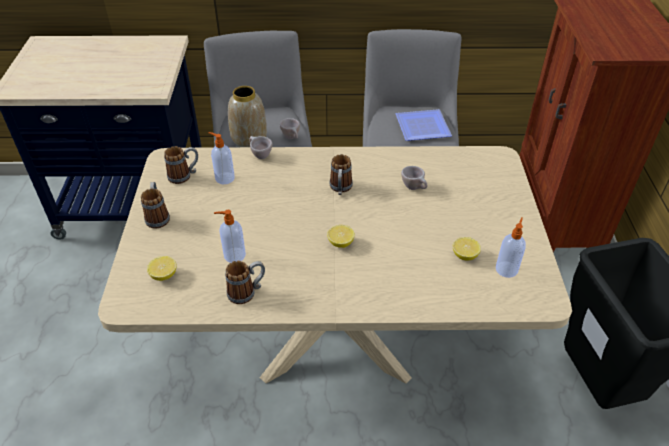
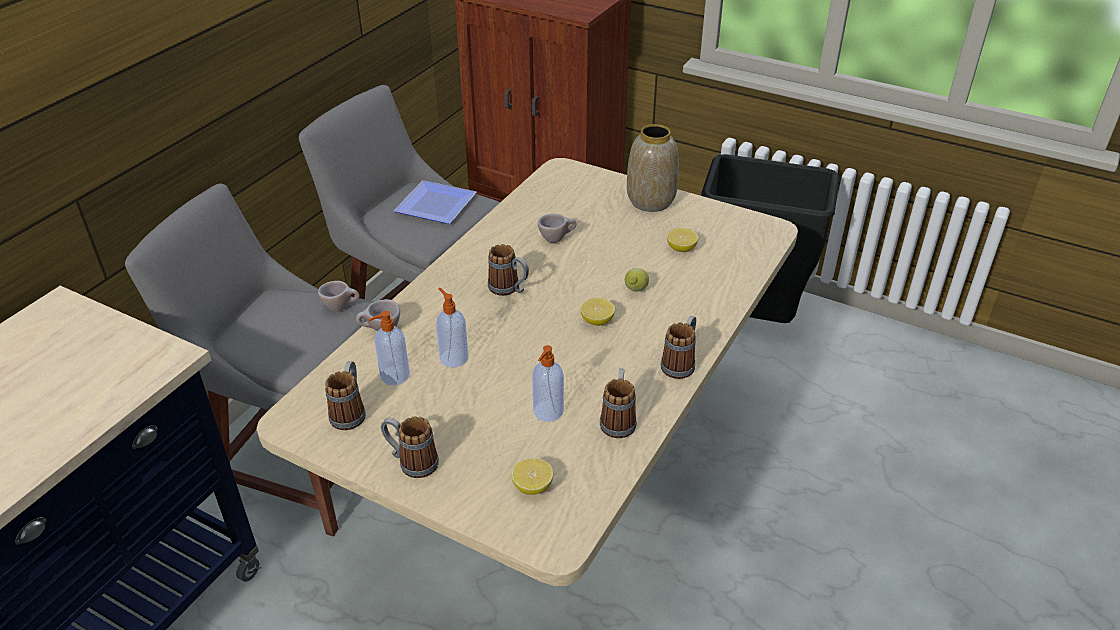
camera: 60 degrees left, 5 degrees down
vase [228,86,267,147] -> vase moved to [627,124,679,212]
soap dispenser [496,217,526,278] -> soap dispenser moved to [436,288,468,367]
none -> lemon [625,268,649,292]
none -> mug [661,316,696,379]

